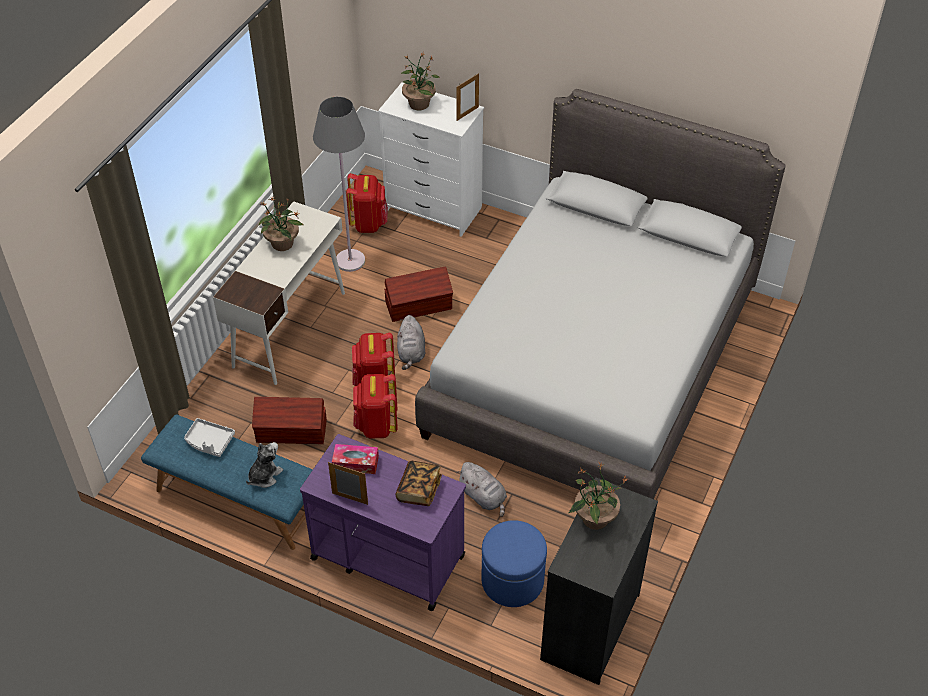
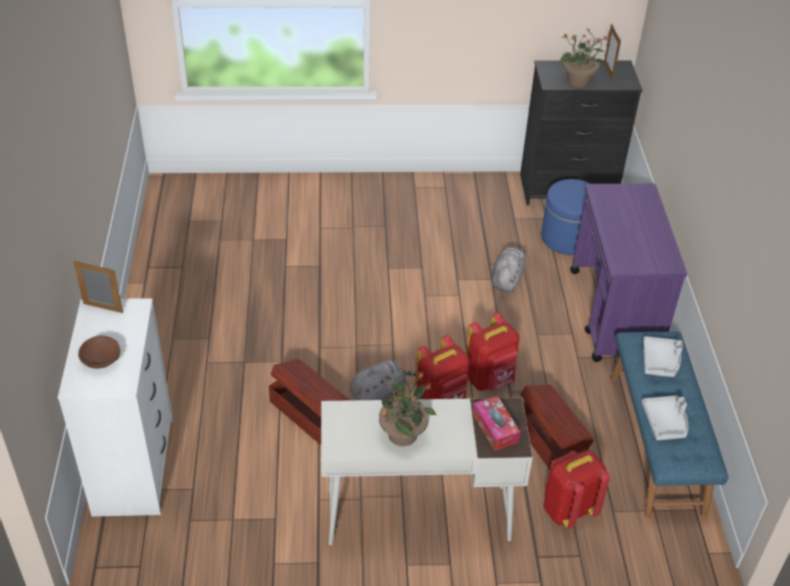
camera: 120 degrees left, 5 degrees down
plush toy [246,442,283,488] -> grey tray [643,336,683,377]
grey floor lamp [313,97,365,272] -> none
picture frame [328,462,368,505] -> picture frame moved to [604,24,621,80]
tissue box [332,444,379,474] -> tissue box moved to [473,396,520,450]
red backpack [346,173,388,233] -> red backpack moved to [543,451,610,529]
book [396,461,442,506] -> none
potted plant [401,53,440,110] -> brown bowl [78,336,120,369]
grey bed [415,89,786,499] -> none

